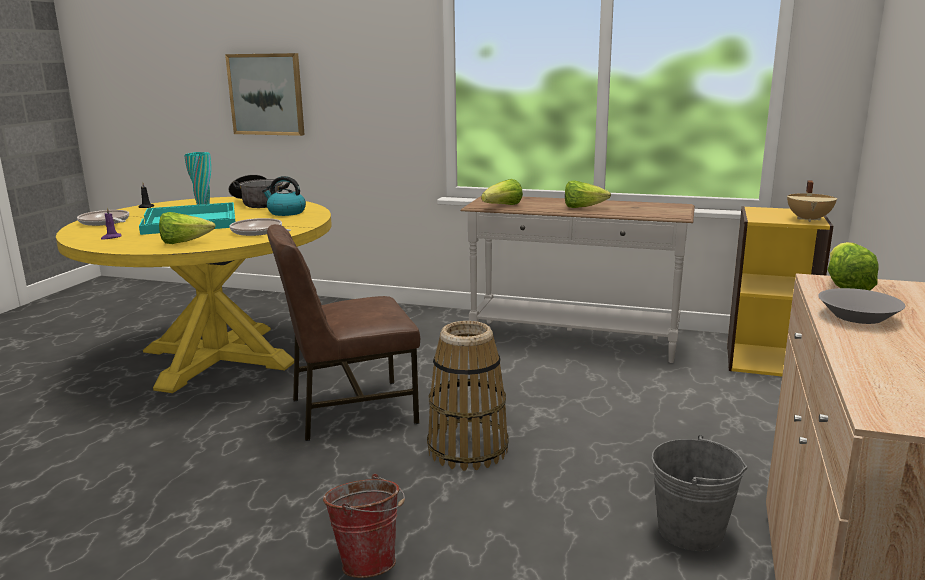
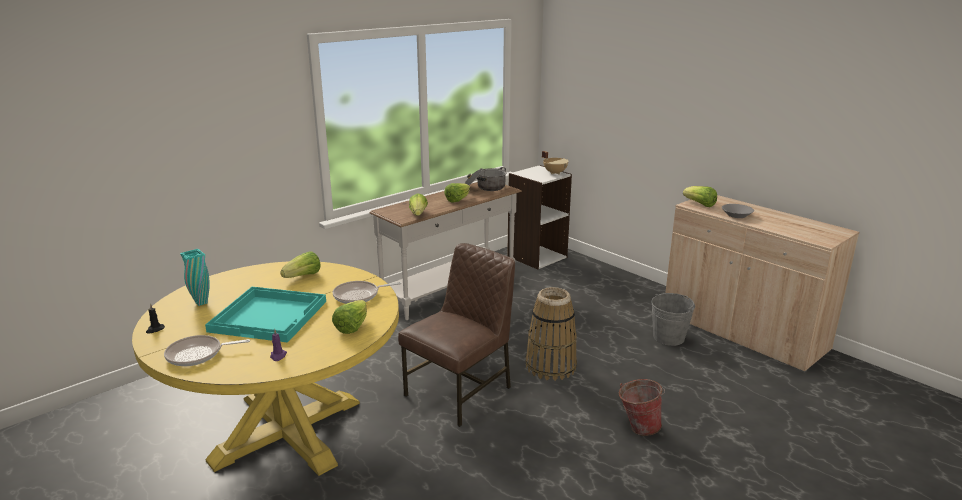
camera: 60 degrees left, 5 degrees up
picture [225,53,305,136] -> none
cooking pot [229,174,290,208] -> cooking pot moved to [465,167,506,191]
kettle [262,176,306,216] -> lettuce [280,252,321,278]
brown chair [267,224,420,441] -> brown chair turned 150 degrees counterclockwise [398,243,515,427]
yellow bookcase [727,206,833,376] -> white bookcase [507,165,572,269]

